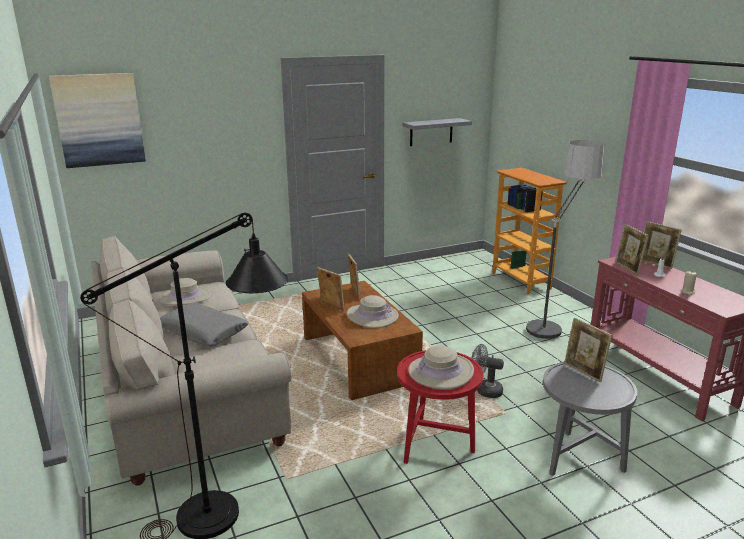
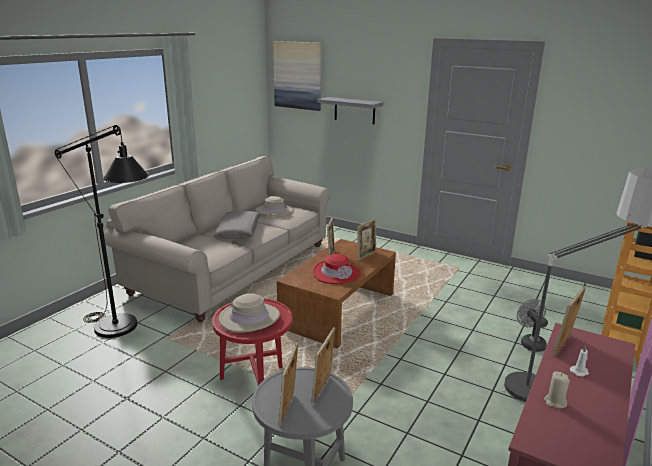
camera: 55 degrees right, 0 degrees up
beige hat [347,295,398,328] -> red hat [313,254,361,284]
grey shelf [402,118,472,146] -> grey shelf moved to [317,97,383,124]
grey fan [471,344,504,398] -> grey fan moved to [517,299,548,352]
picture frame [642,221,682,269] -> picture frame moved to [278,343,298,427]

